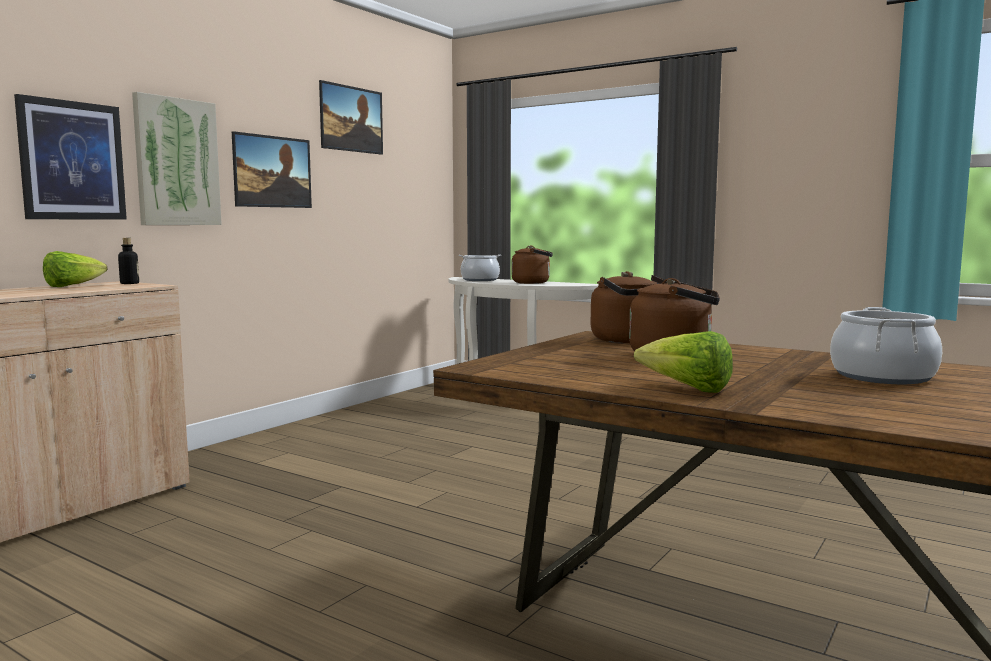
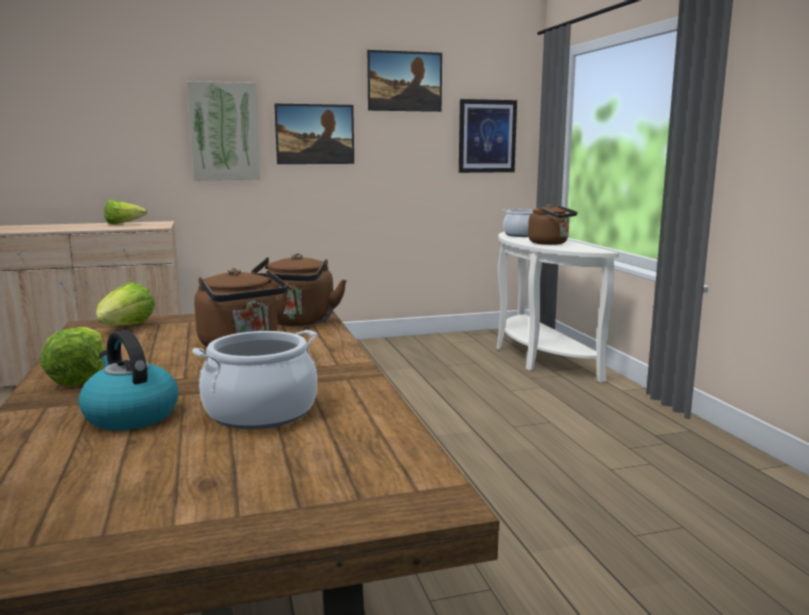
camera: 40 degrees right, 5 degrees up
picture [14,94,127,220] -> picture moved to [459,99,517,173]
bottle [118,238,139,284] -> none
none -> kettle [78,330,178,430]
none -> lettuce [96,282,155,325]

